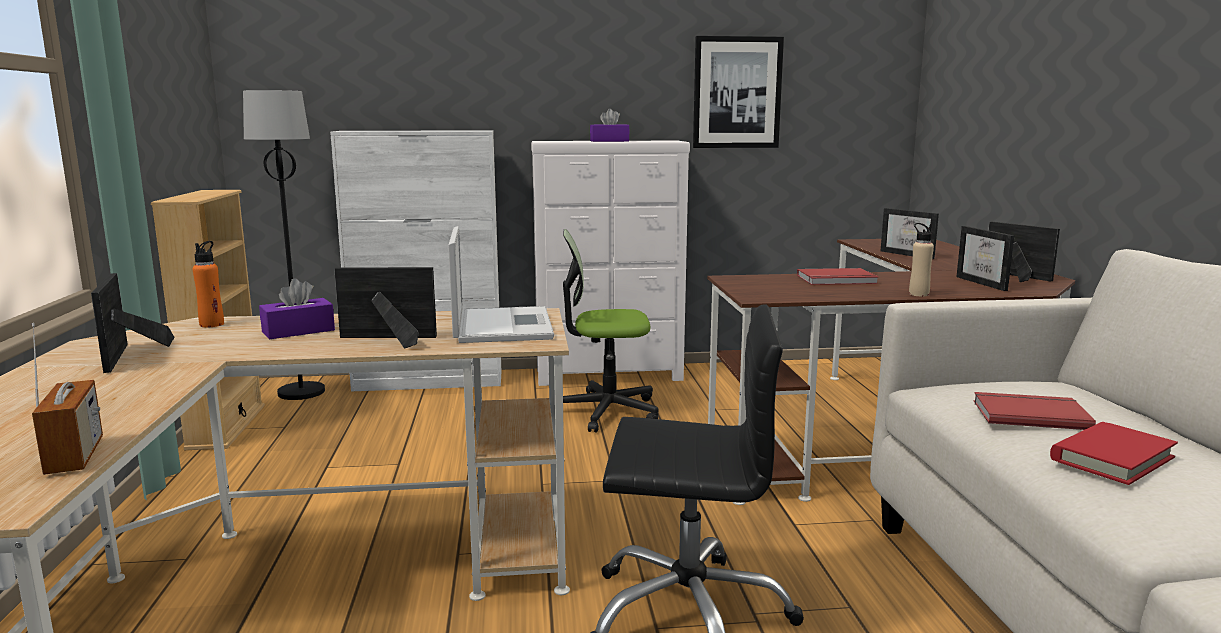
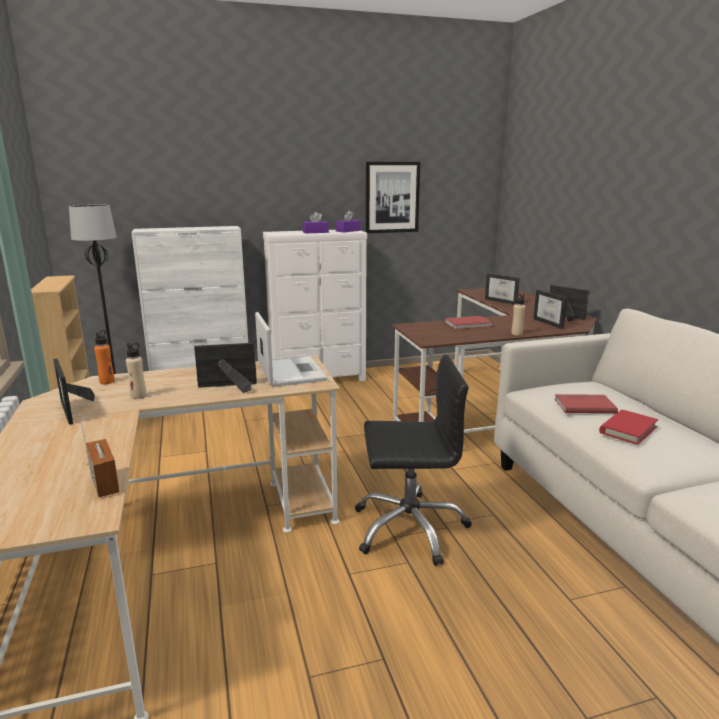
camera: 10 degrees left, 5 degrees up
purple tissue box [259,278,335,339] -> purple tissue box moved to [336,211,361,232]
office chair [563,229,659,433] -> none
none -> beige bottle [126,343,147,399]

